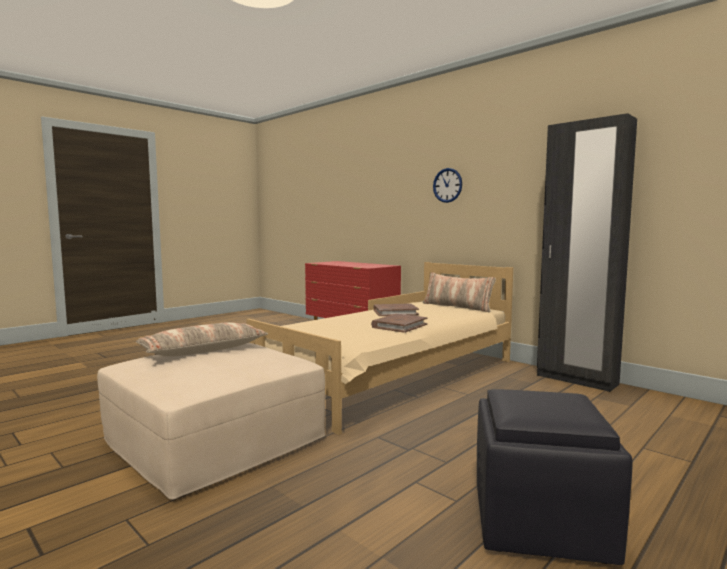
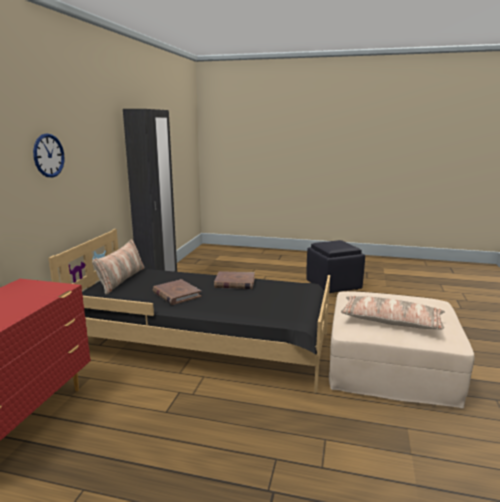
camera: 120 degrees left, 10 degrees up
beige bed [246,262,513,435] -> black bed [48,229,330,393]

